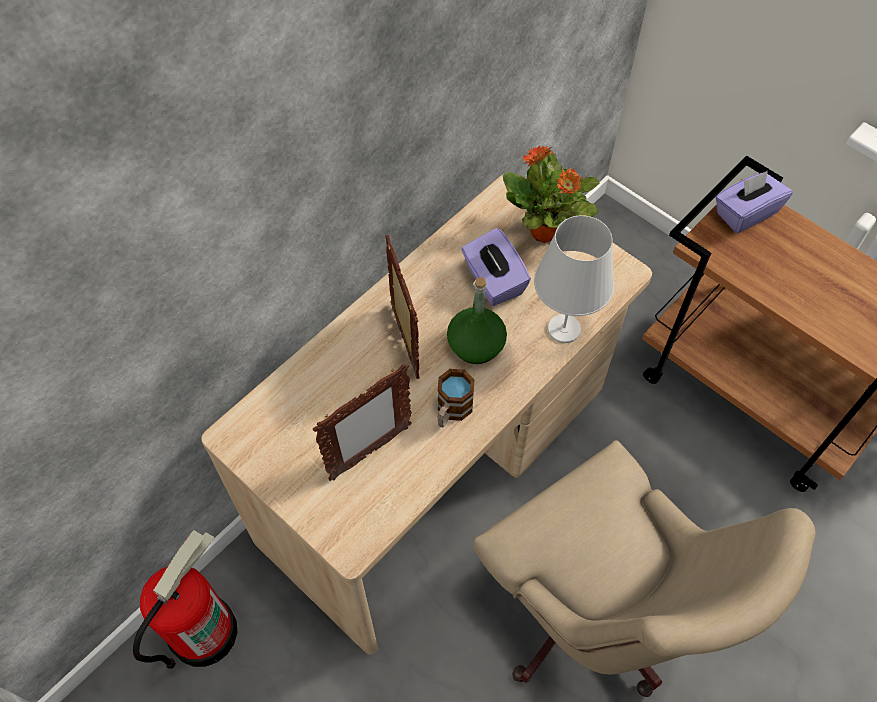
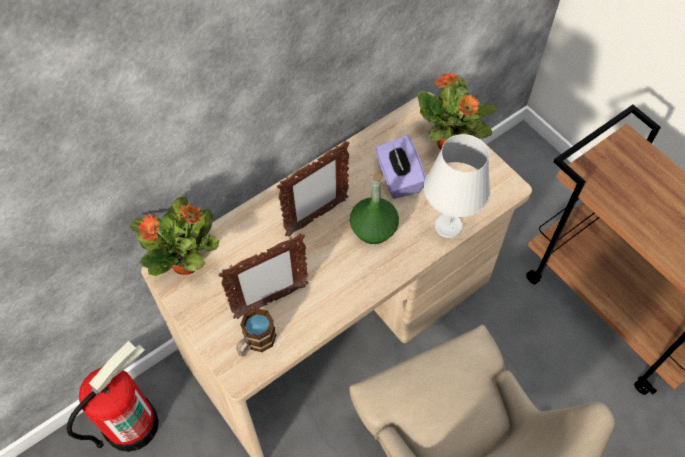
camera: 10 degrees right, 0 degrees up
picture frame [385,235,419,379] -> picture frame turned 60 degrees clockwise [277,141,350,237]
mug [437,369,474,427] -> mug moved to [236,308,276,356]
purple tissue box [716,171,792,233] -> none
none -> potted plant [129,197,219,276]

